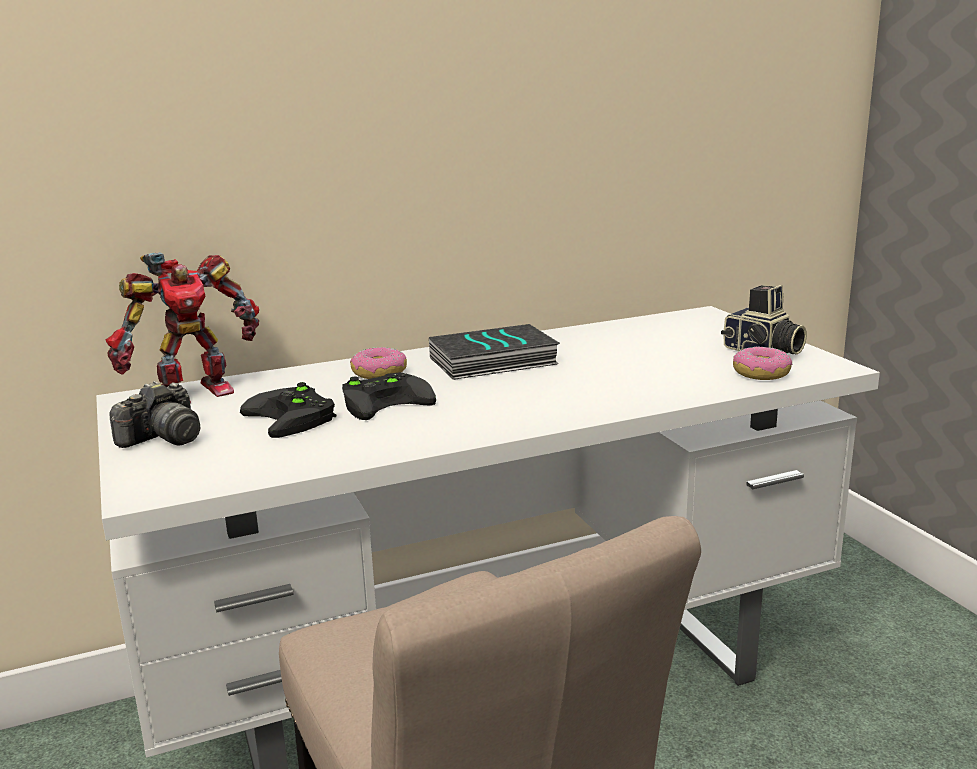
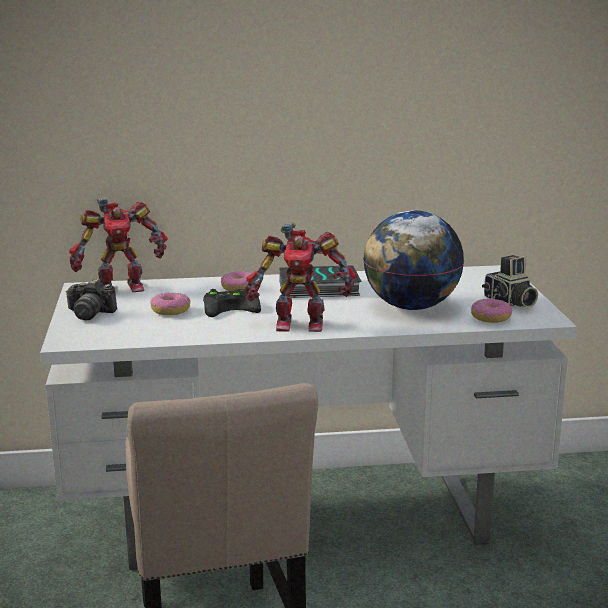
camera: 15 degrees right, 0 degrees up
camera [110,381,200,448] -> camera turned 45 degrees clockwise [66,279,117,320]
black game controller [240,382,336,438] -> donut [150,292,190,315]
none -> toy robot [245,222,356,332]
none -> globe [363,210,464,310]

